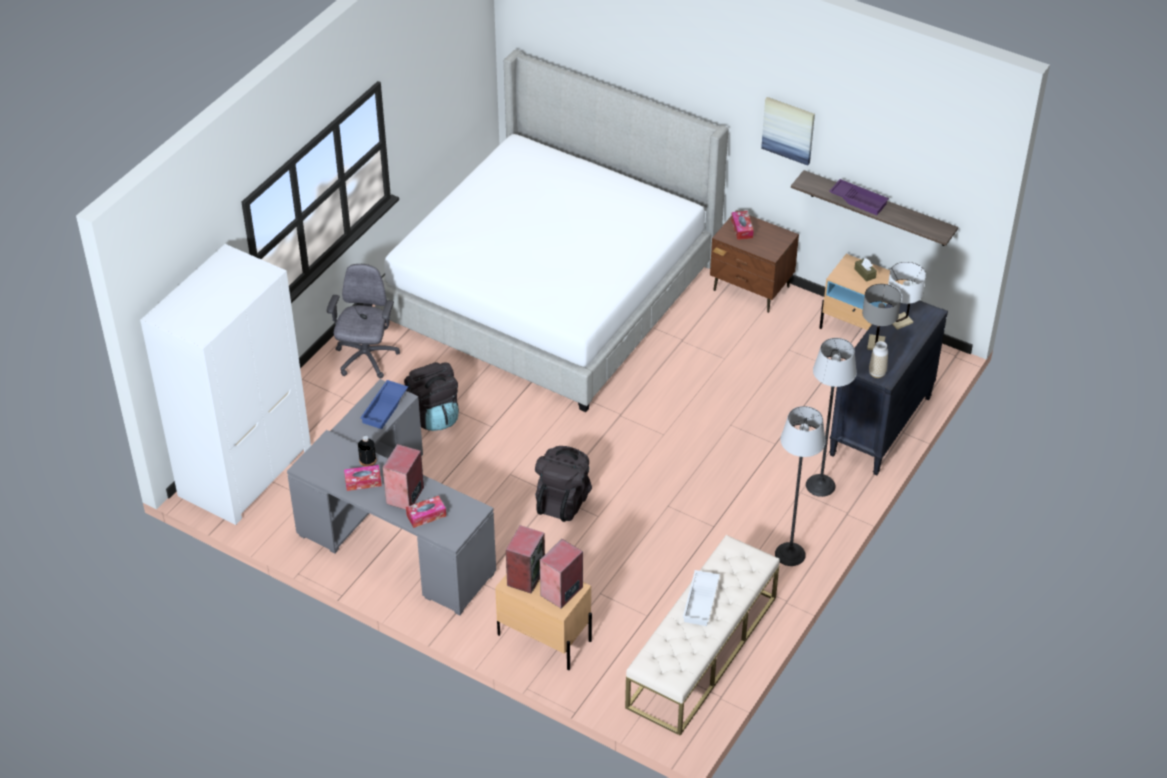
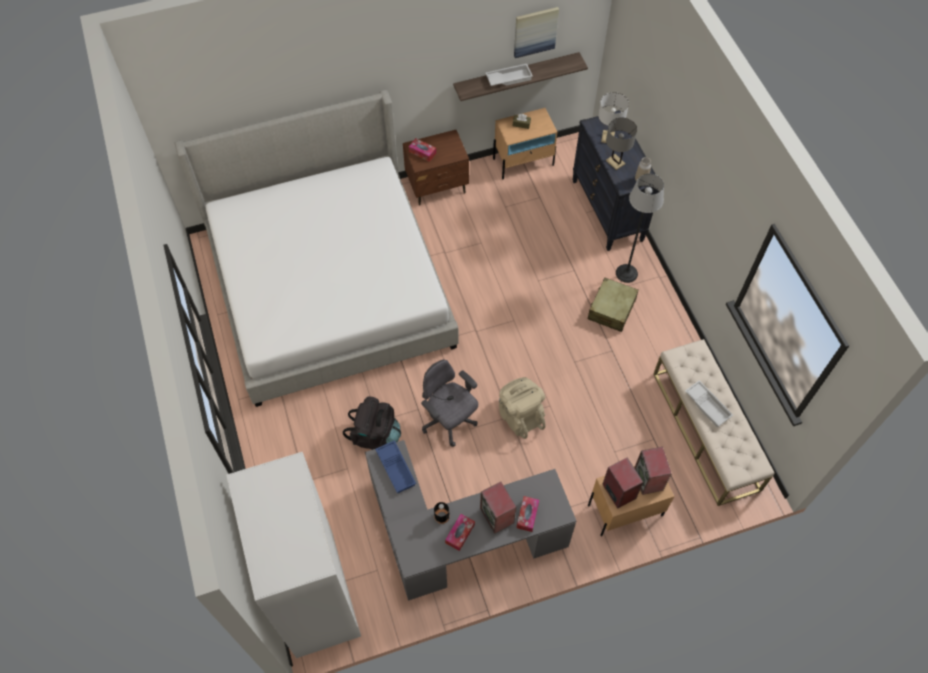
camera: 50 degrees left, 15 degrees up
grey office chair [327,264,400,379] -> grey office chair moved to [421,359,478,447]
black backpack [535,446,592,522] -> beige backpack [499,377,546,439]
picture [761,97,815,166] -> picture moved to [514,7,559,58]
floor lamp [775,406,826,566] -> none
purple tray [829,179,889,215] -> white tray [486,64,533,86]
none -> beige suitcase [588,278,638,332]

